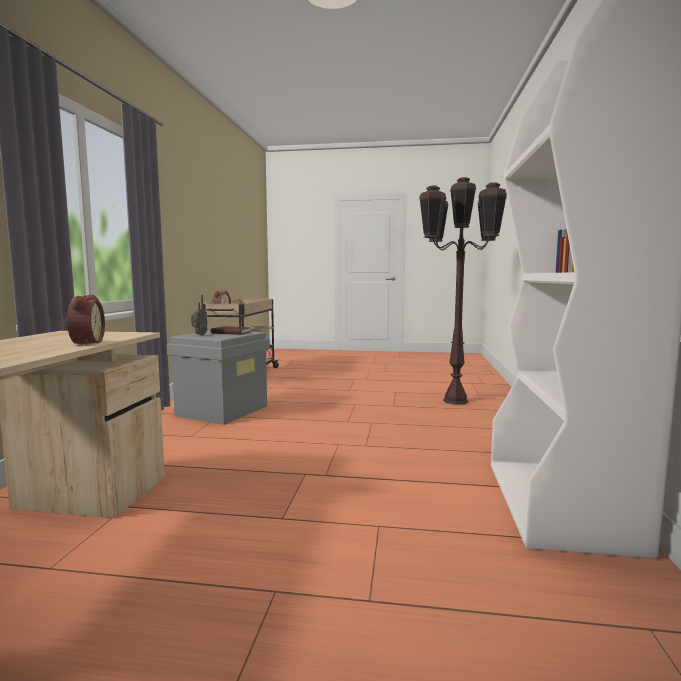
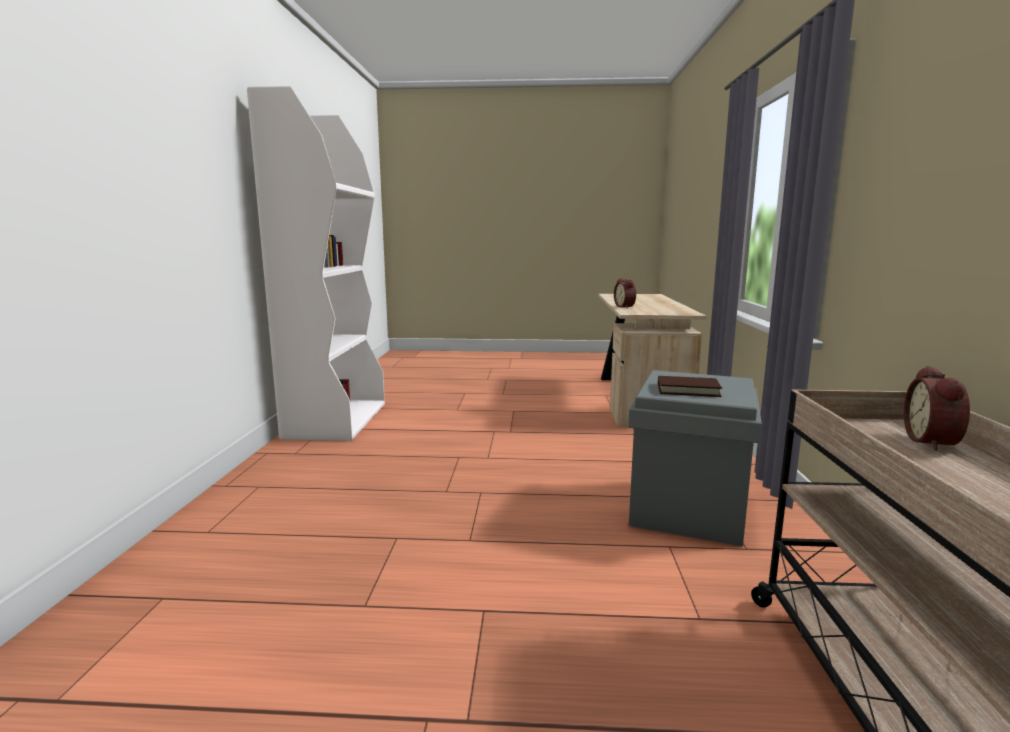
camera: 175 degrees right, 5 degrees up
radio [191,295,208,335] -> none
brown floor lamp [419,177,507,405] -> none

